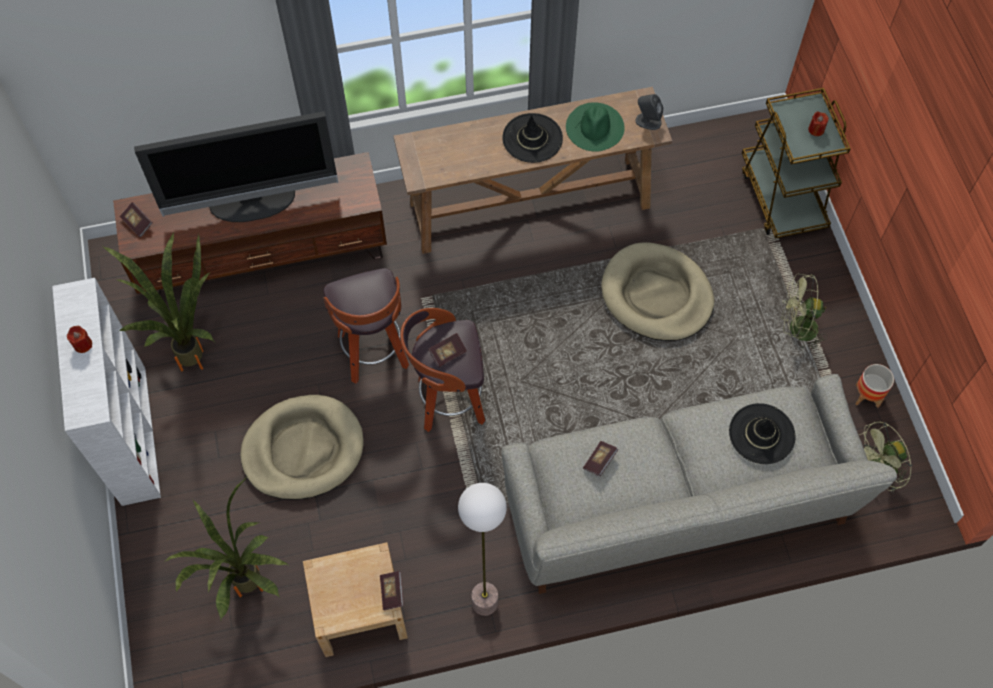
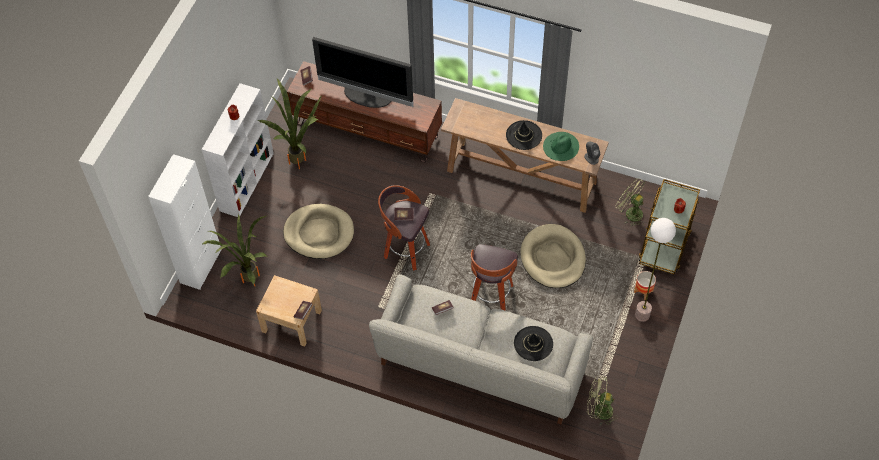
camera: 35 degrees right, 5 degrees down
stool [323,268,409,384] -> stool moved to [471,244,518,311]
floor lamp [458,483,507,616] -> floor lamp moved to [635,218,676,322]
green fan [781,274,827,349] -> green fan moved to [615,178,646,226]
planter [855,364,894,408] -> planter moved to [634,271,656,300]
none -> white cabinet [148,154,222,290]

